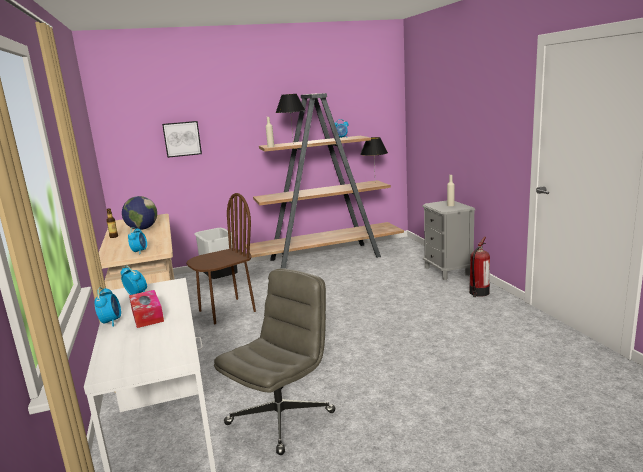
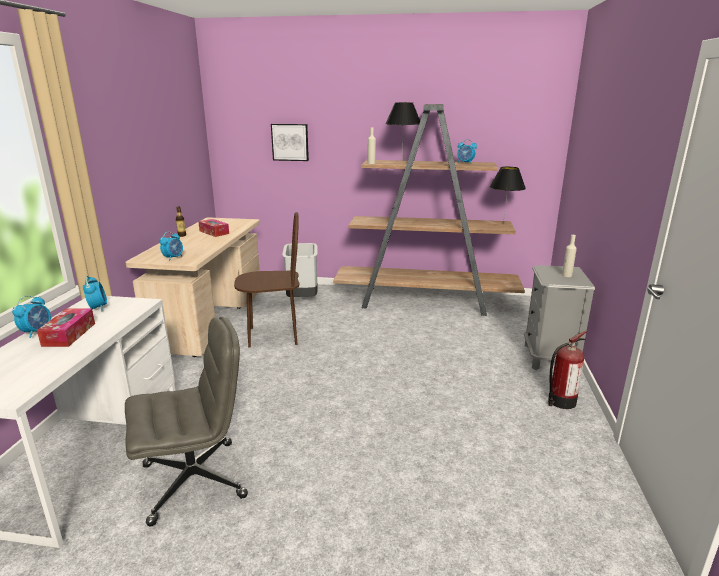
camera: 25 degrees right, 5 degrees up
globe [122,196,157,230] -> tissue box [198,219,229,237]

